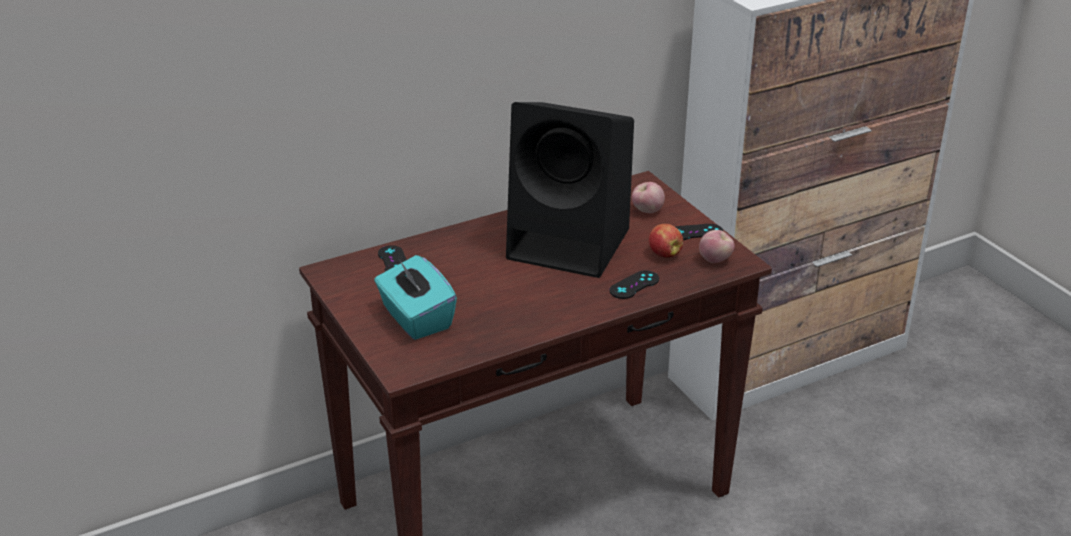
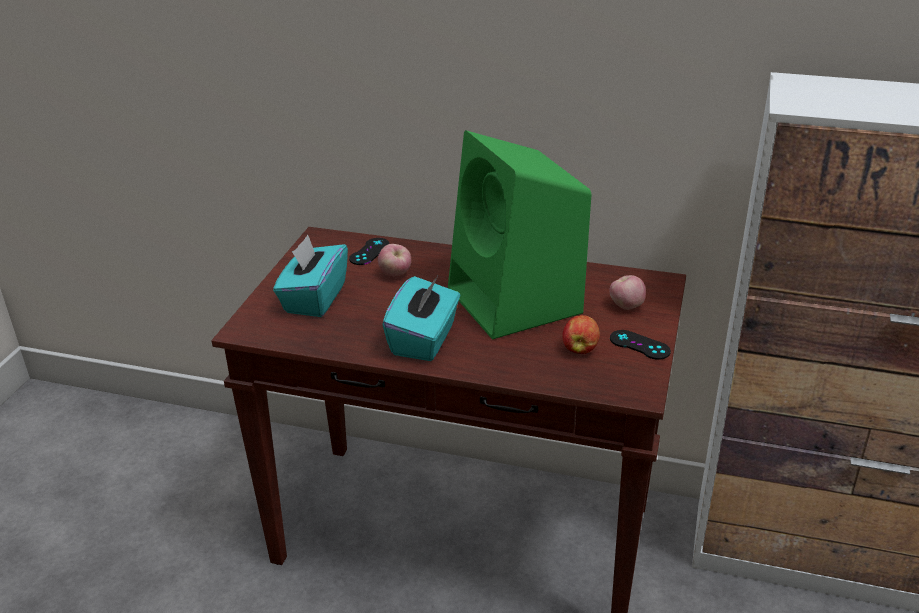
camera: 45 degrees right, 0 degrees up
black speaker [506,102,634,278] -> green speaker [448,130,591,339]
black game controller [609,270,659,299] -> none
apple [699,230,735,263] -> apple moved to [378,244,411,276]
none -> turquoise tissue box [382,276,460,361]

